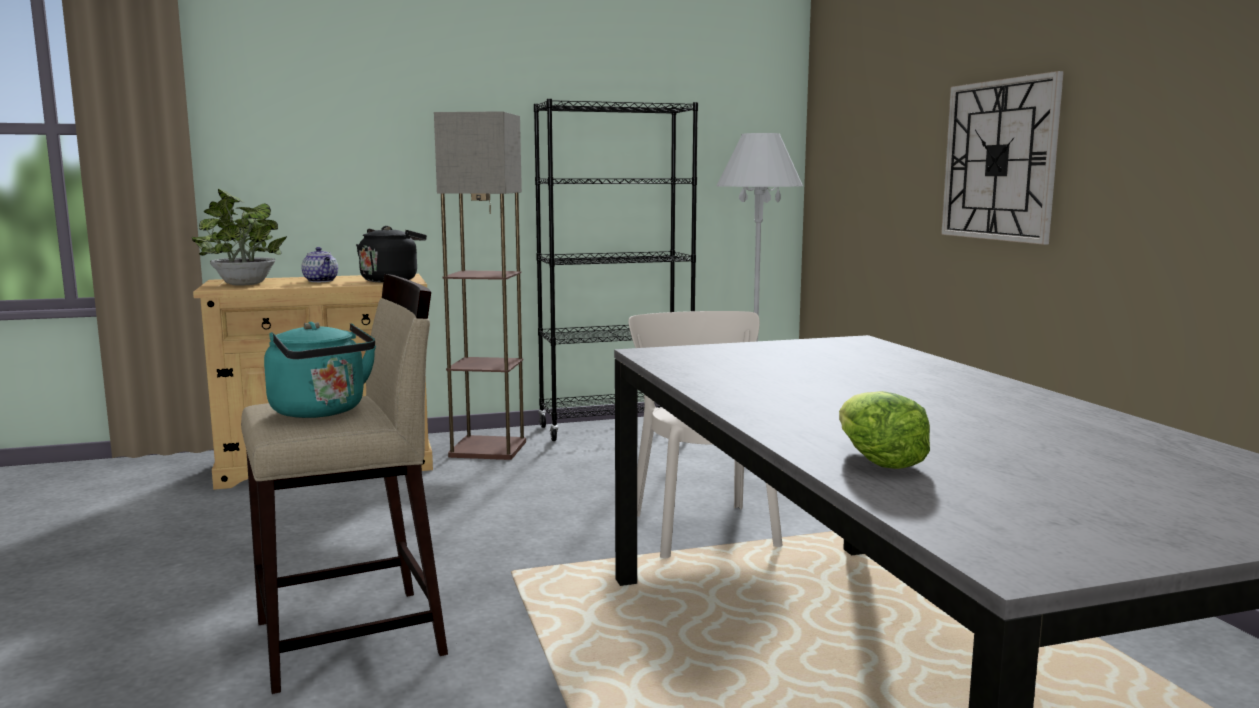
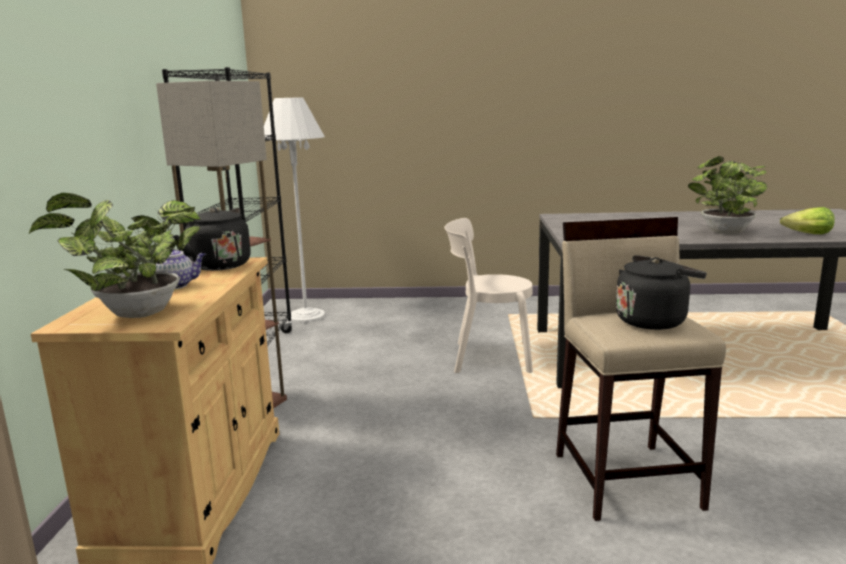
camera: 70 degrees left, 5 degrees up
turquoise kettle [264,322,376,418] -> black kettle [616,255,707,330]
wall clock [941,71,1064,245] -> none
none -> potted plant [688,156,767,234]

